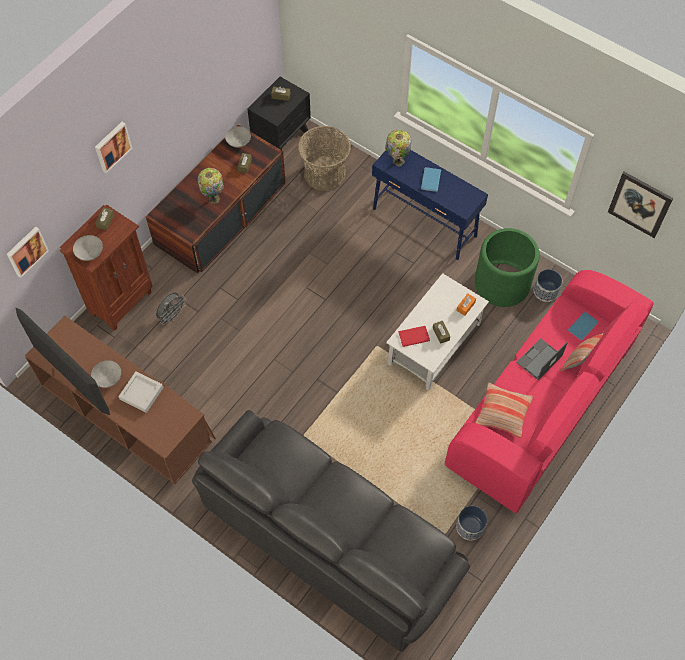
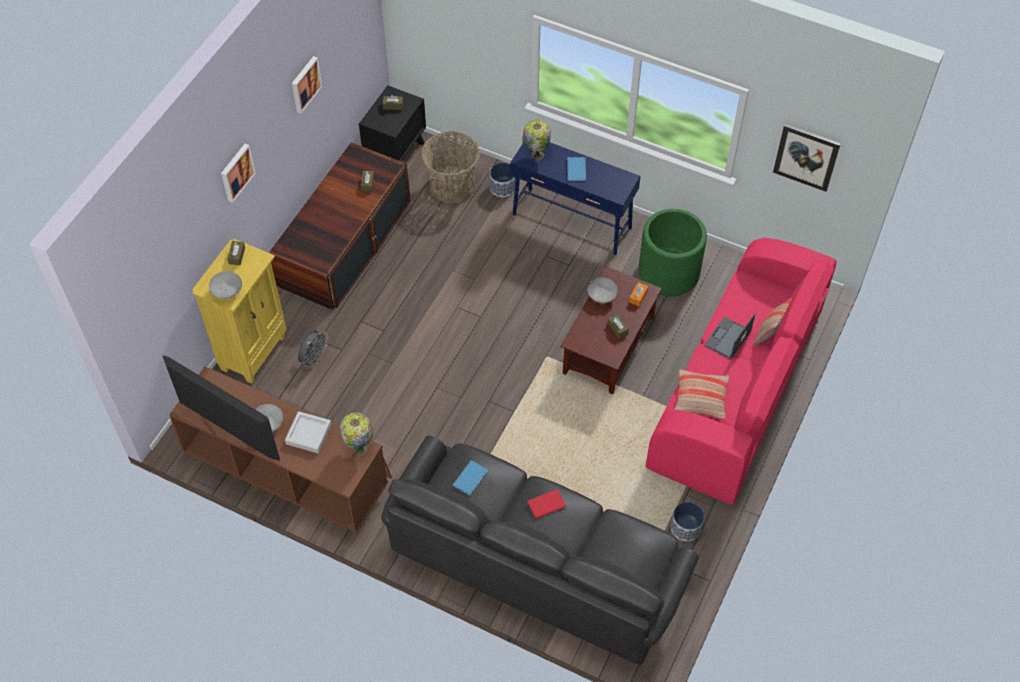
camera: 10 degrees left, 5 degrees down
picture [7,227,49,278] -> picture moved to [292,56,322,113]
brown cabinet [59,205,153,330] -> yellow cabinet [192,239,287,384]
table lamp [198,168,224,204] -> table lamp moved to [340,412,373,455]
grey bowl [225,126,251,148] -> grey bowl moved to [588,278,618,303]
white coffee table [386,273,489,391] -> brown coffee table [561,266,662,395]
red book [399,326,430,347] -> red book moved to [528,489,567,519]
planter [534,269,562,302] -> planter moved to [489,162,515,197]
blue book [568,312,598,341] -> blue book moved to [453,460,488,495]

